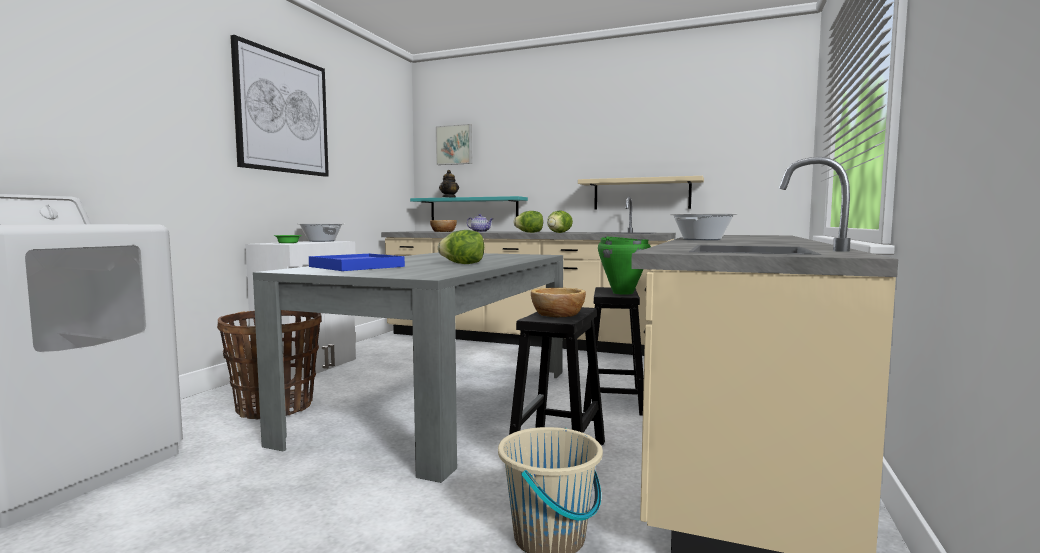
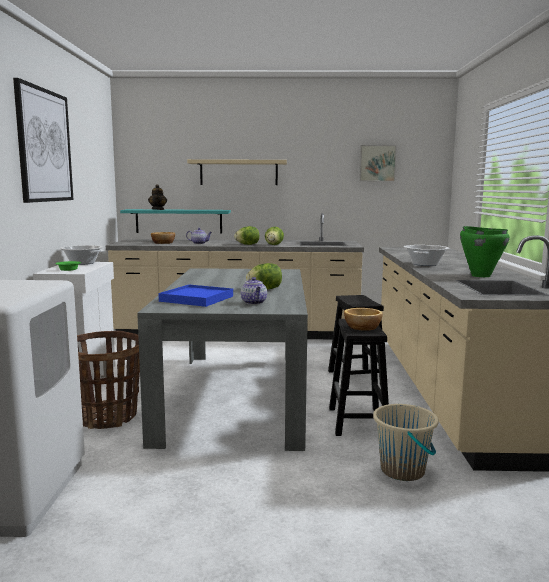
camera: 20 degrees left, 5 degrees up
picture [436,124,472,165] -> picture moved to [359,145,397,182]
beige shelf [578,176,704,210] -> beige shelf moved to [187,159,287,185]
green cooking pot [598,237,651,295] -> green cooking pot moved to [460,226,510,277]
none -> teapot [241,277,267,305]

